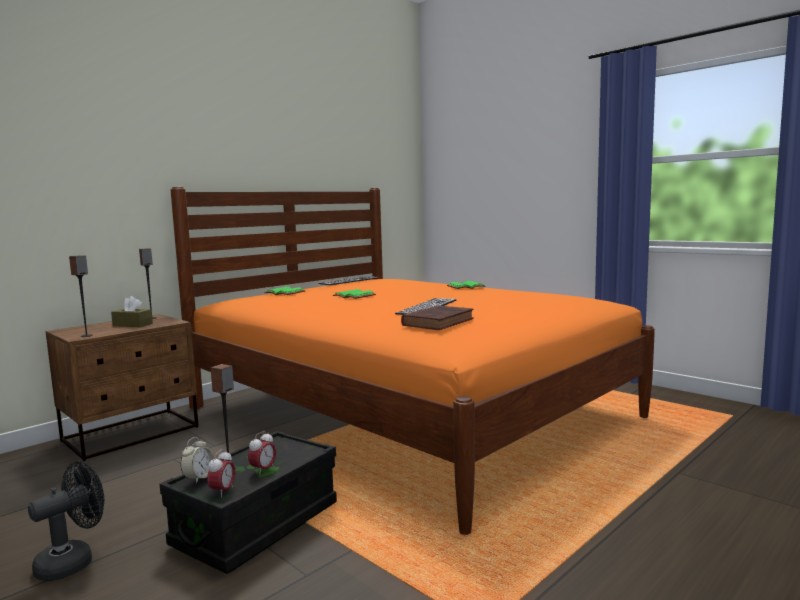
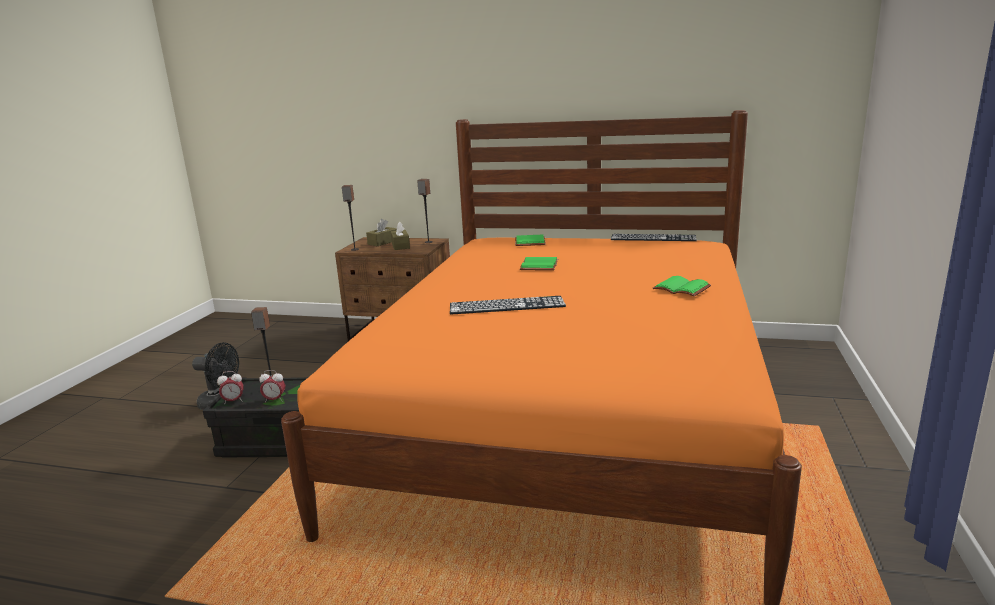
camera: 60 degrees right, 10 degrees up
alarm clock [180,437,214,483] -> none
brown book [401,305,474,330] -> none
none -> brown tissue box [366,219,397,246]

